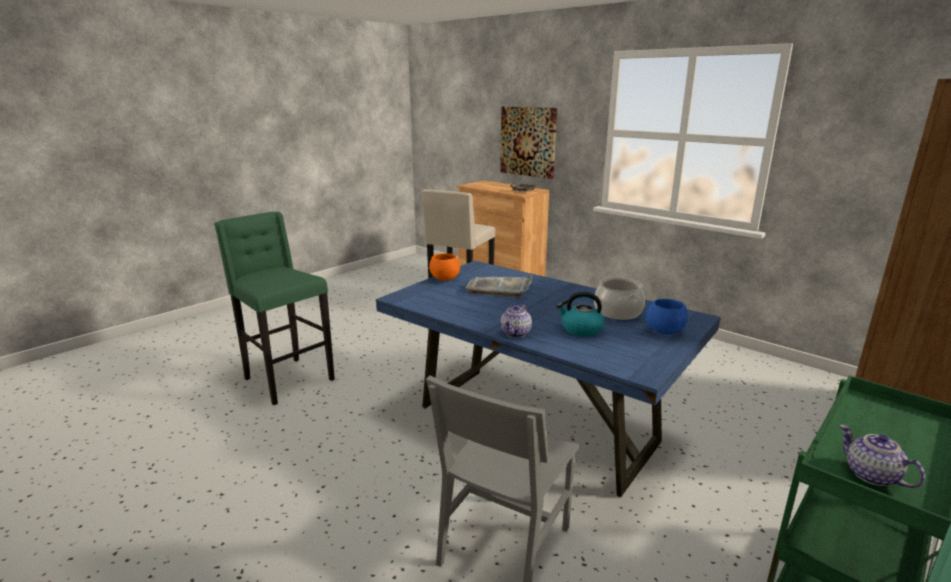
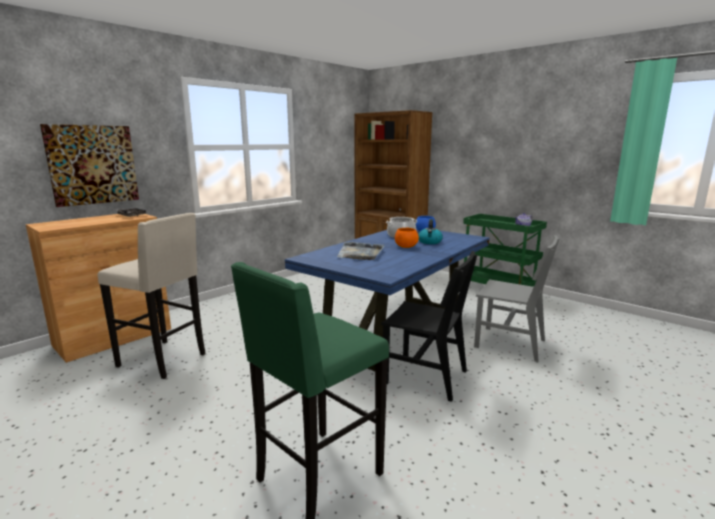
camera: 90 degrees left, 5 degrees down
orange bowl [429,253,460,281] -> orange bowl moved to [395,228,419,248]
teapot [501,304,532,338] -> none
none -> black chair [381,251,477,402]

